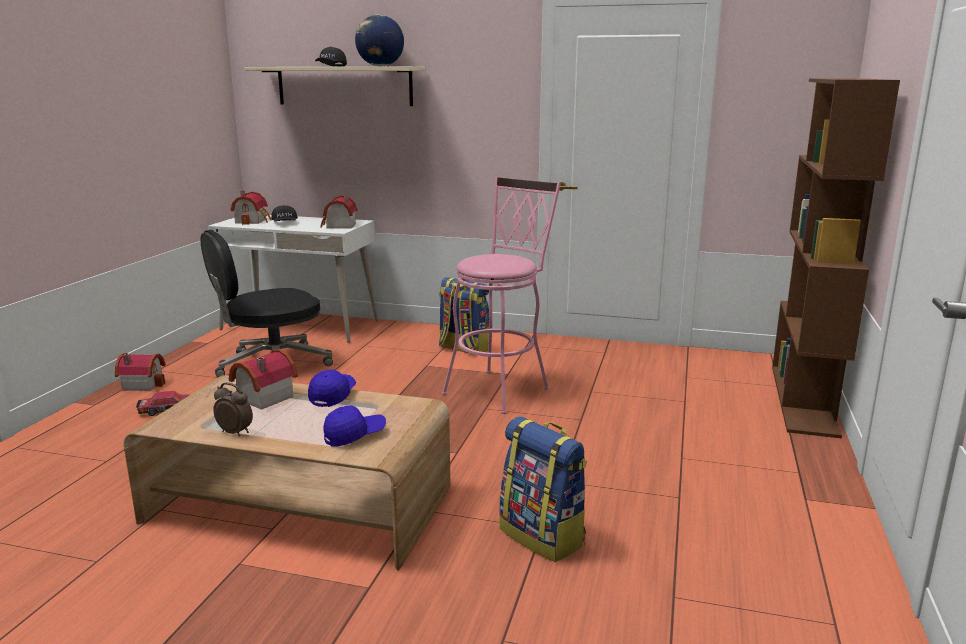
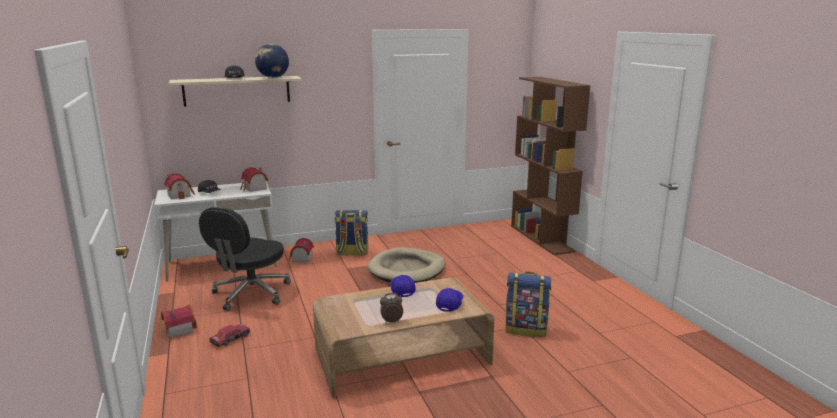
camera: 35 degrees left, 0 degrees up
toy house [229,349,298,410] -> toy house moved to [289,238,314,263]
pink stool [442,177,561,414] -> beige dog bed [368,247,445,283]

